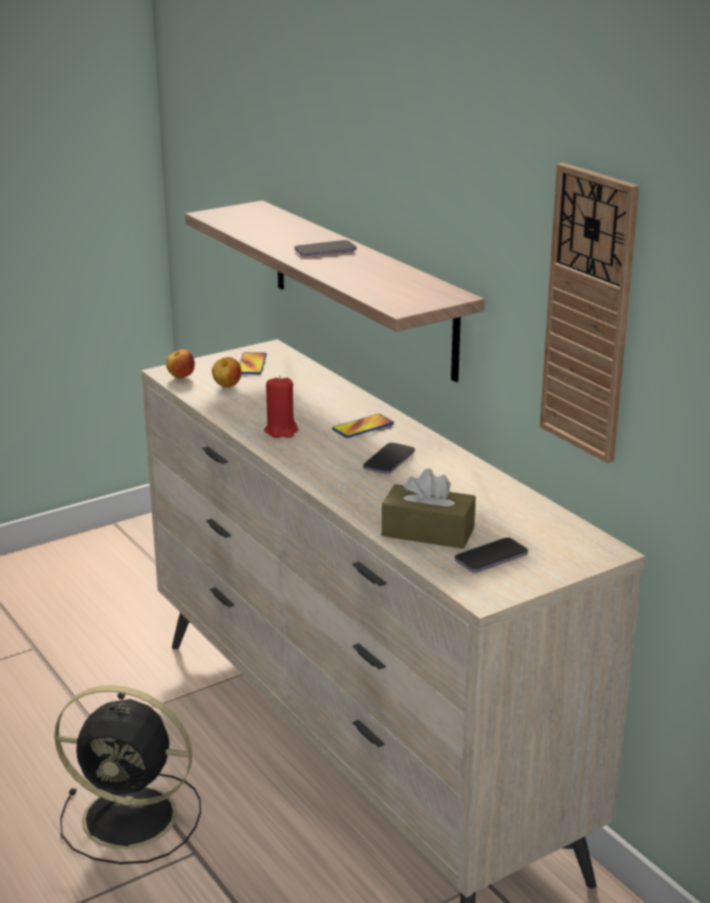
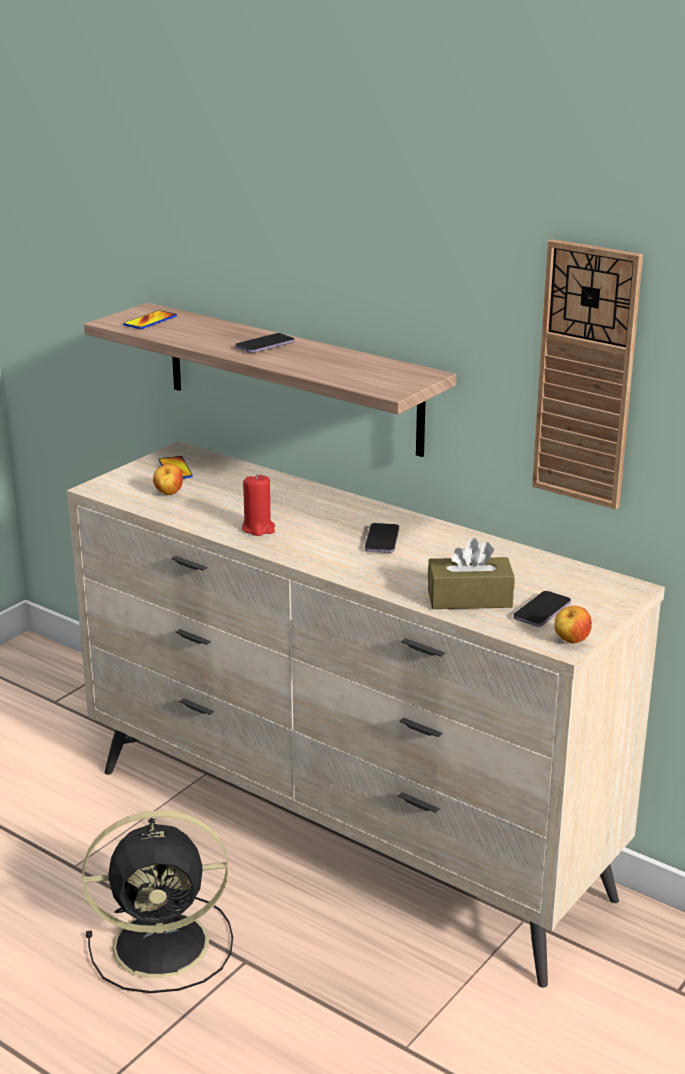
camera: 20 degrees left, 0 degrees up
apple [166,349,195,379] -> apple moved to [554,606,592,643]
phone [332,414,394,438] -> phone moved to [123,310,177,329]

